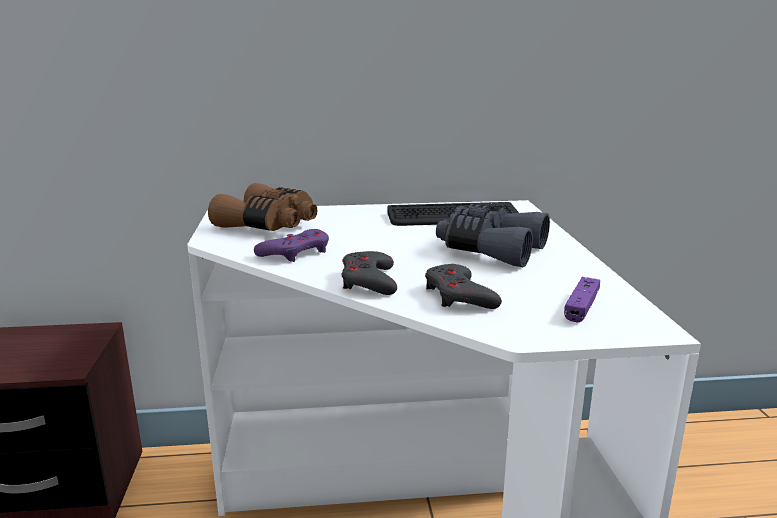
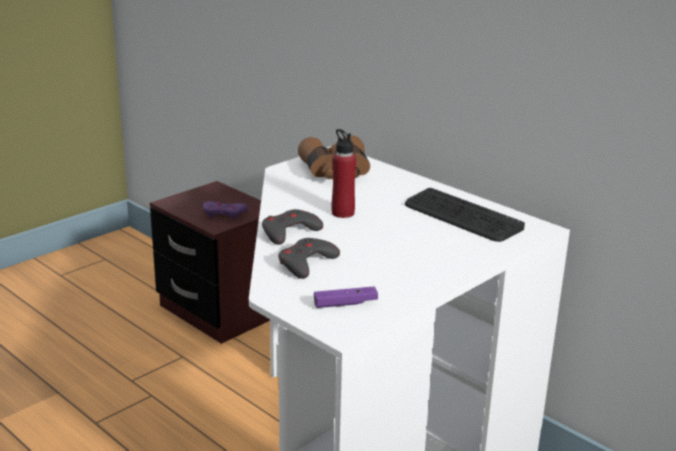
camera: 50 degrees right, 5 degrees up
purple game controller [254,229,329,262] -> purple game controller moved to [203,201,249,220]
grey binoculars [436,204,550,267] -> none
none -> red bottle [331,129,356,218]

